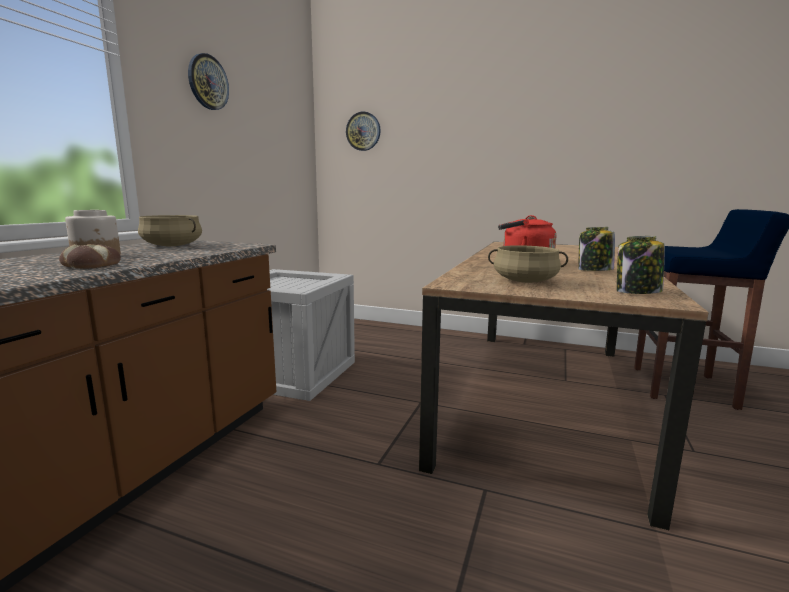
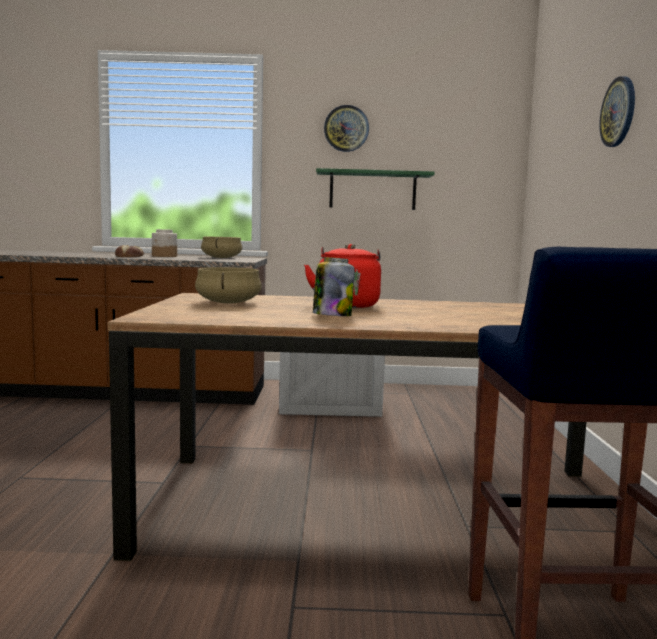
camera: 70 degrees right, 5 degrees down
wall clock [346,111,381,151] -> wall clock moved to [599,76,635,147]
jar [617,236,665,294] -> none
none -> green shelf [316,168,434,210]

